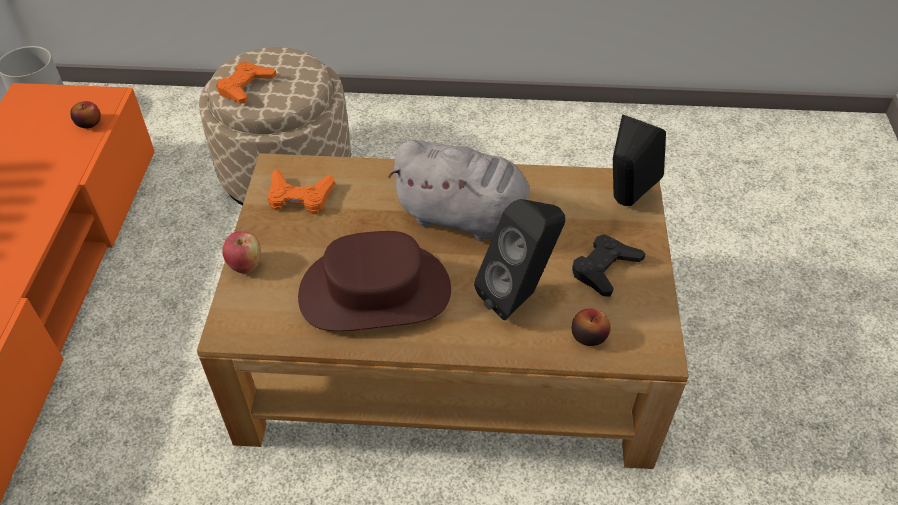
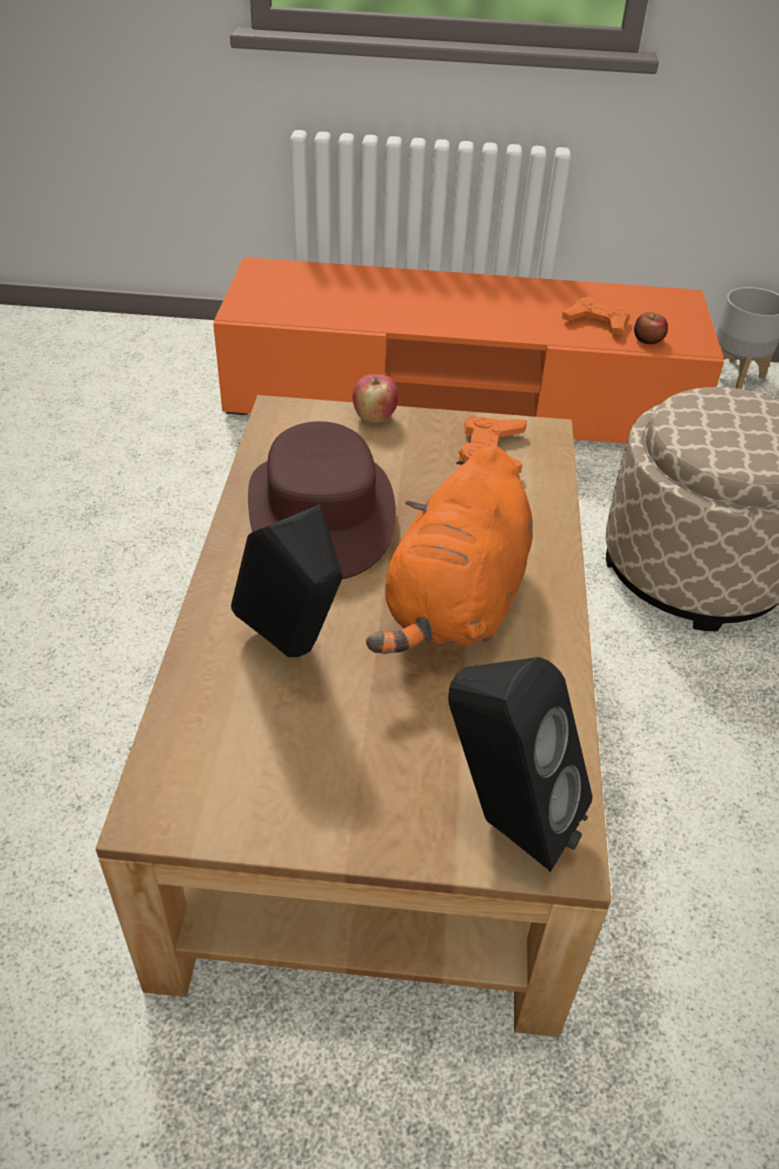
camera: 90 degrees right, 5 degrees down
orange game controller [216,61,277,104] -> orange game controller moved to [562,297,630,335]
grey plush toy [388,140,529,242] -> orange plush toy [366,446,533,654]
black game controller [572,234,645,297] -> none
apple [572,309,611,346] -> none

